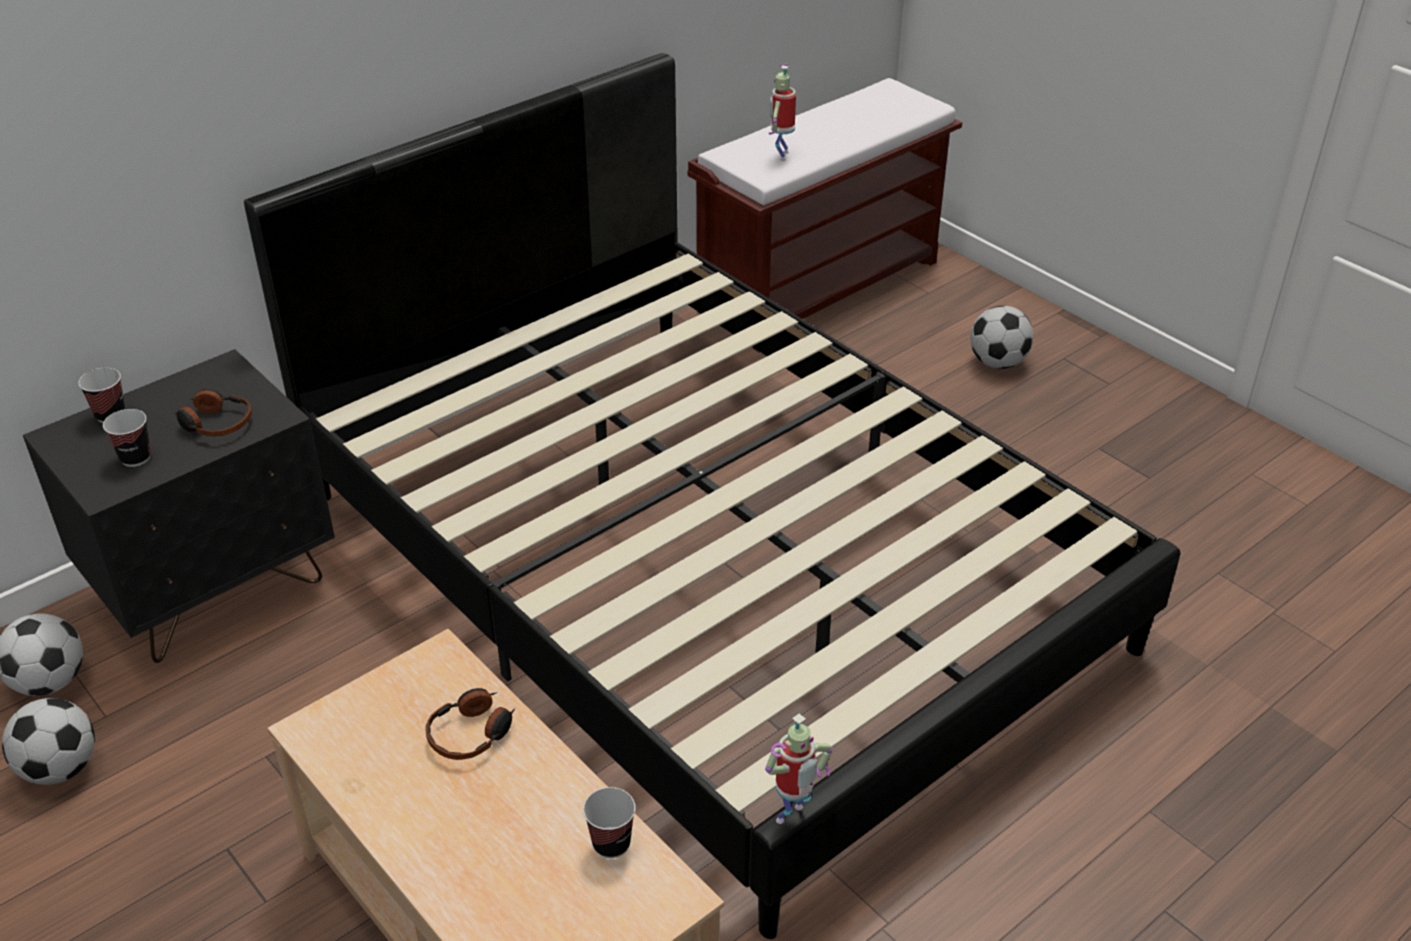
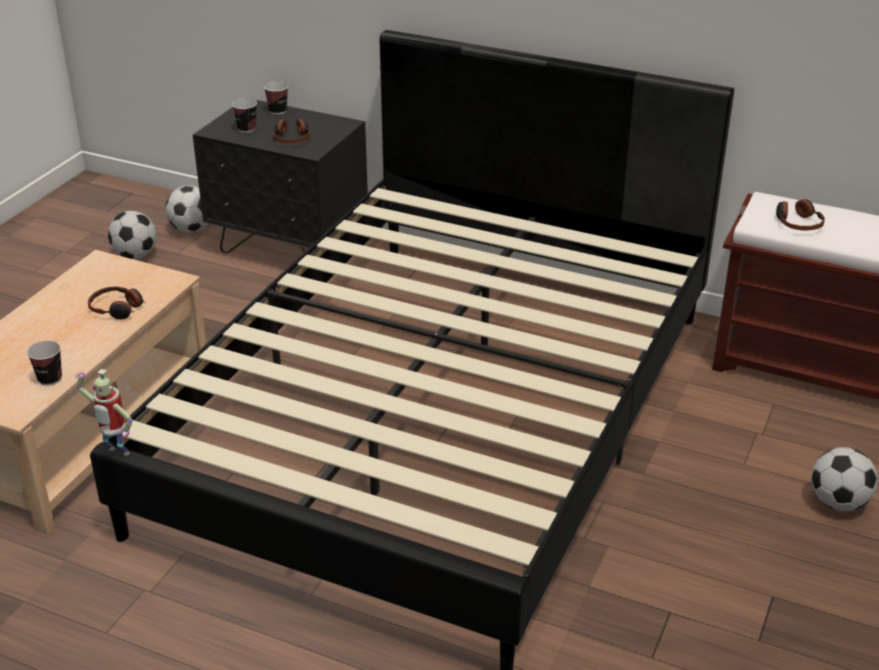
camera: 65 degrees right, 5 degrees down
toy robot [769,63,796,161] -> headphones [776,199,825,230]

